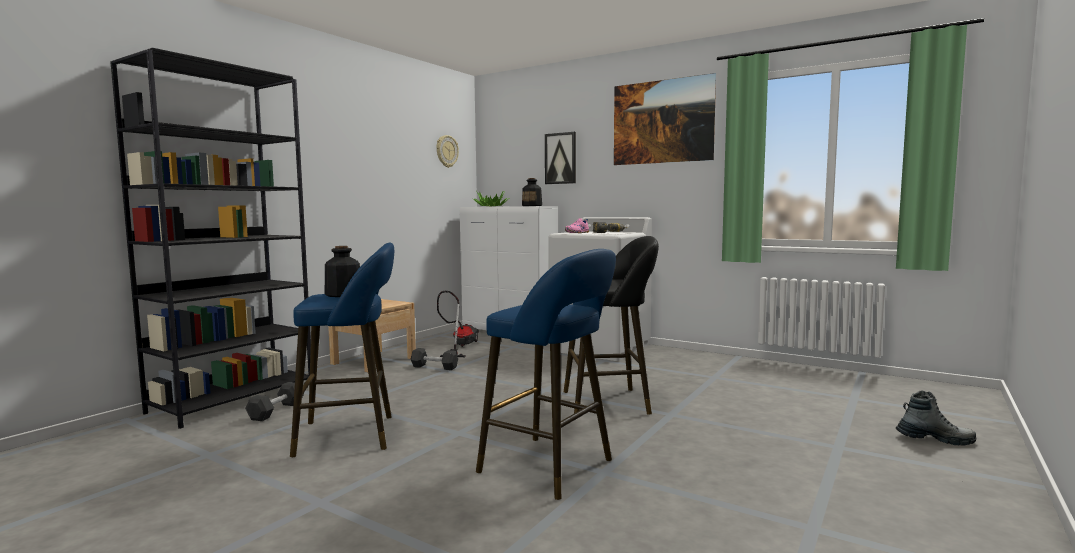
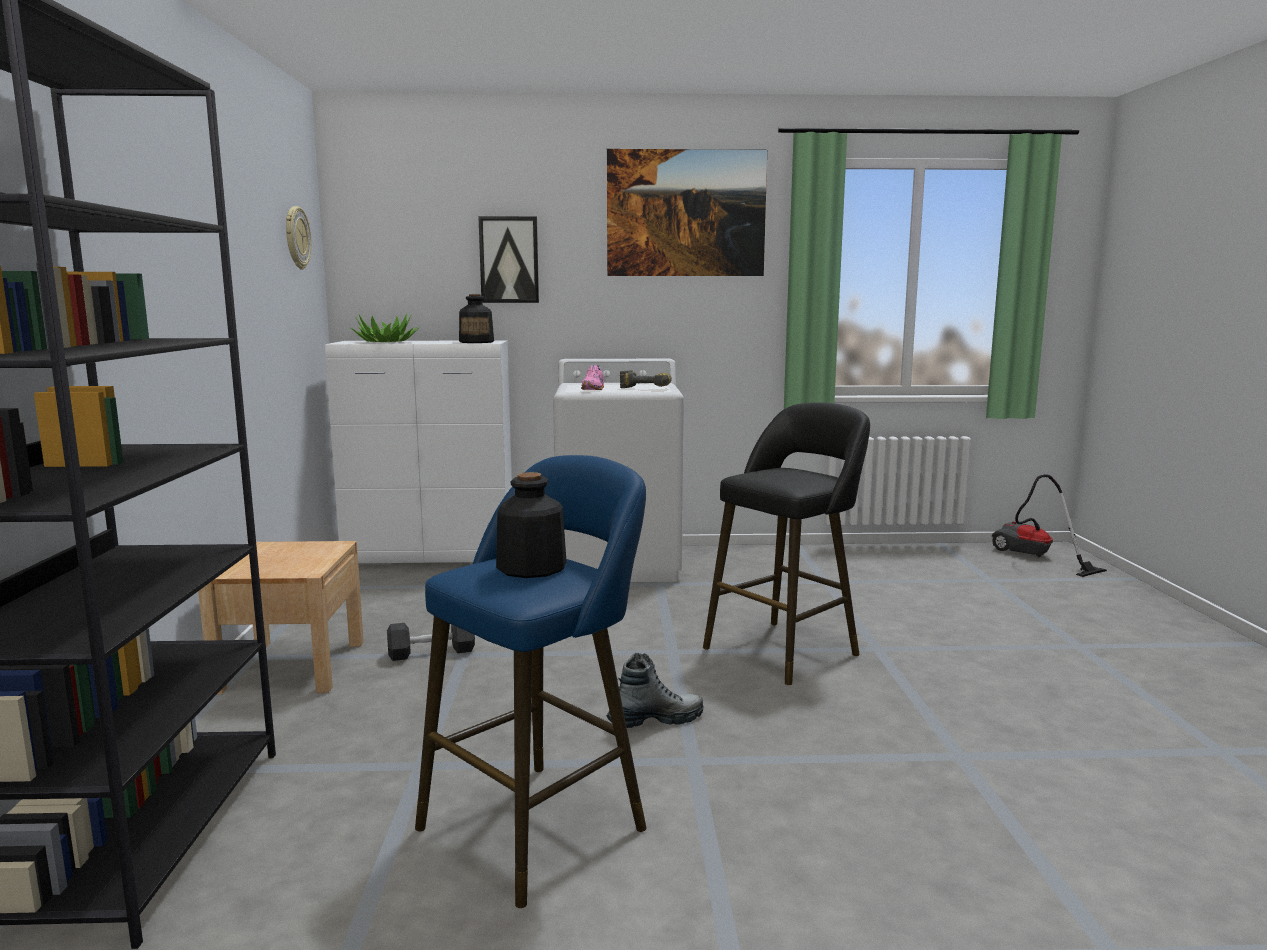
camera: 35 degrees left, 5 degrees up
black dumbbell [245,382,304,421] -> none
vacuum cleaner [437,291,479,357] -> vacuum cleaner moved to [992,474,1107,577]
blue stool [476,249,616,500] -> none
boot [895,390,976,446] -> boot moved to [606,653,704,728]

